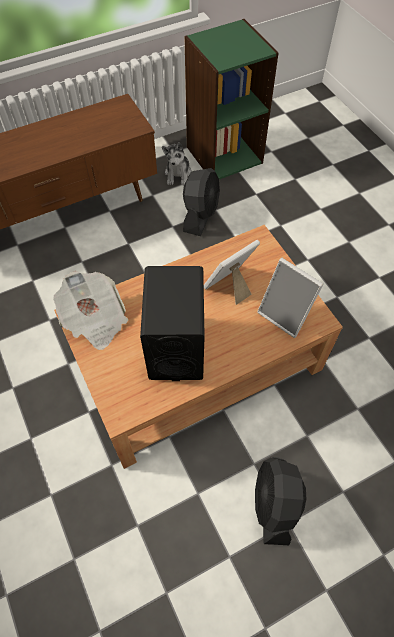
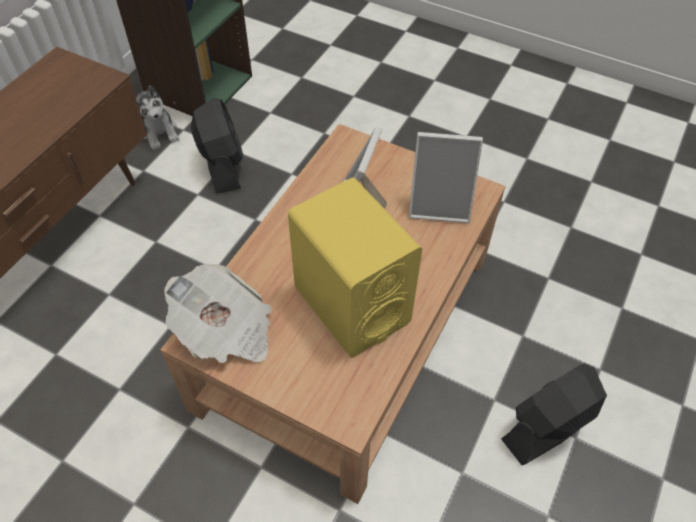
camera: 35 degrees left, 5 degrees down
black speaker [140,266,205,381] -> yellow speaker [288,178,422,358]
black fan [255,457,307,545] -> black fan turned 90 degrees clockwise [501,363,607,465]

